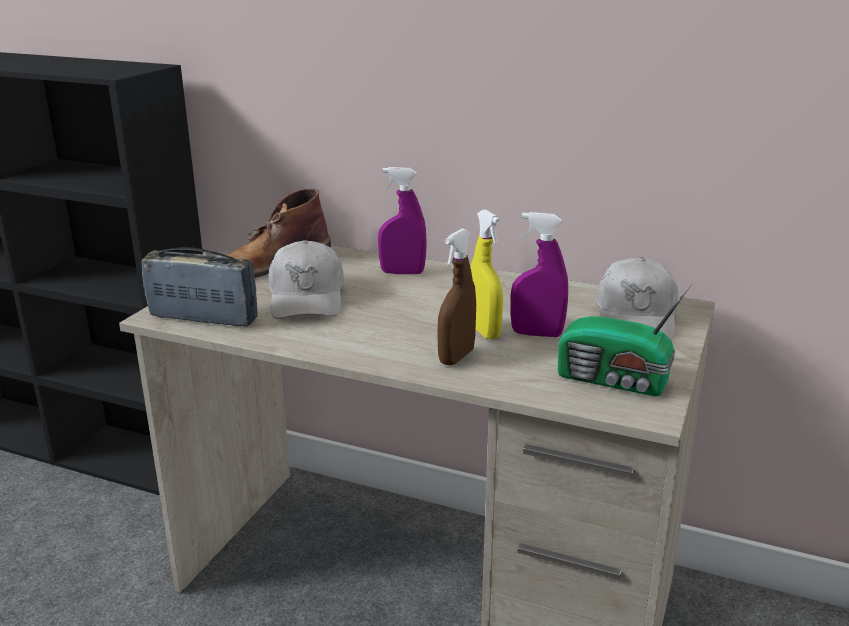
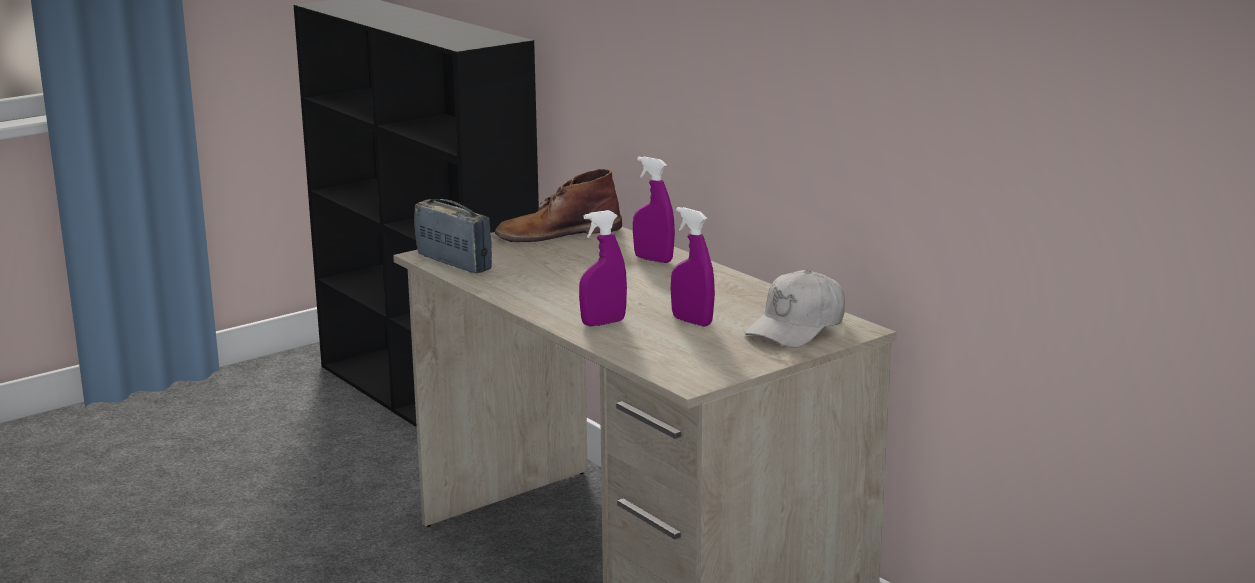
camera: 30 degrees right, 5 degrees down
white cap [268,240,344,319] -> none
brown spray bottle [437,229,476,366] -> purple spray bottle [579,210,627,326]
yellow spray bottle [470,209,503,339] -> none
radio [558,284,691,396] -> none

